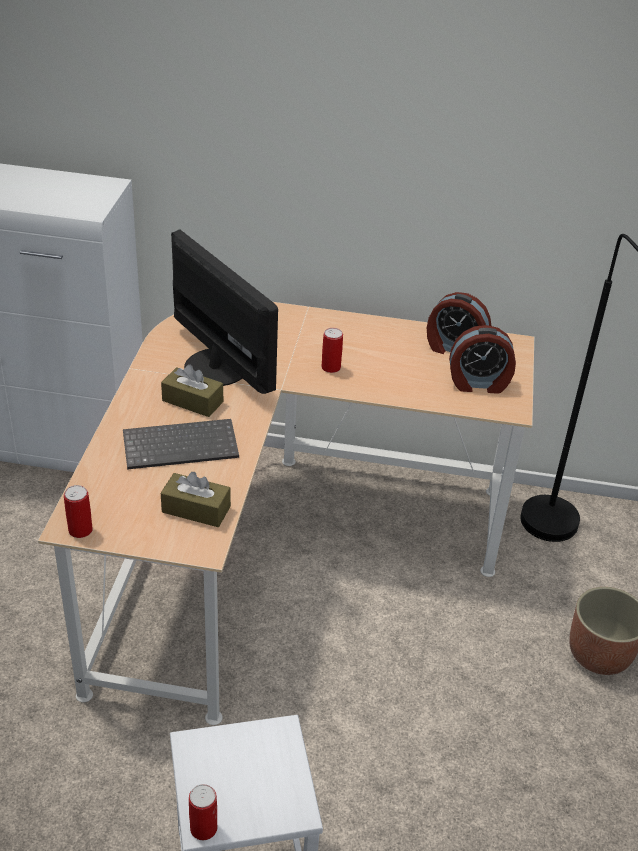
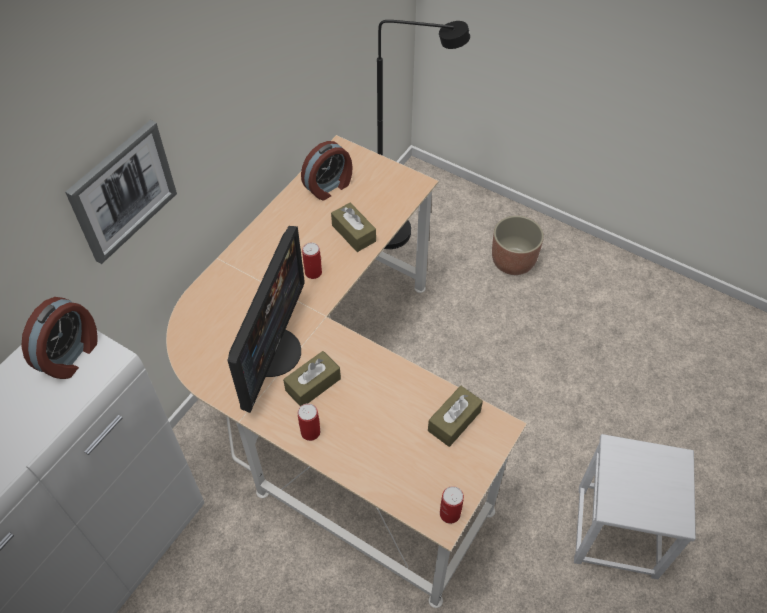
camera: 65 degrees left, 15 degrees up
keyboard [123,419,239,470] -> none
monitor [171,230,278,394] -> monitor turned 120 degrees clockwise [228,226,305,413]
can [189,784,217,840] -> can moved to [298,403,320,441]
alarm clock [449,325,516,394] -> alarm clock moved to [21,297,98,379]
none -> picture [65,120,177,264]
none -> brown tissue box [331,203,376,252]

